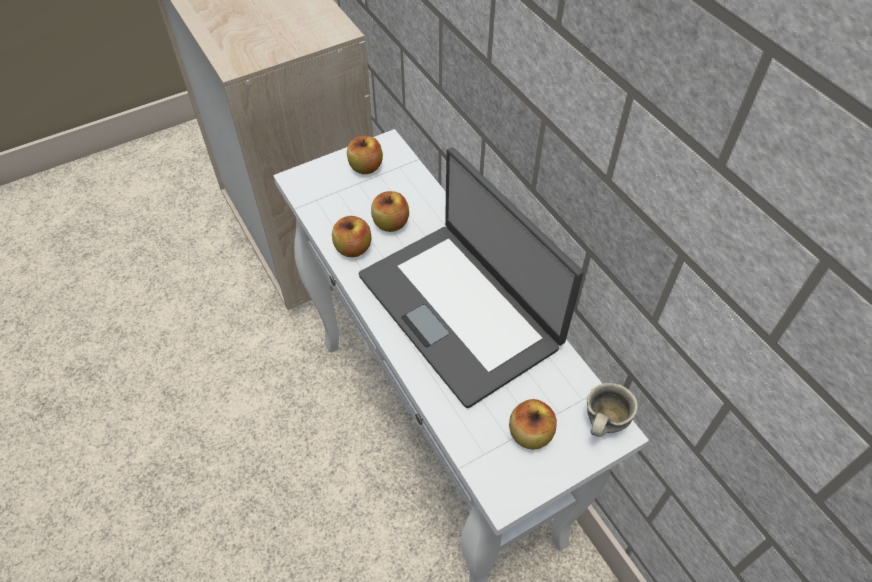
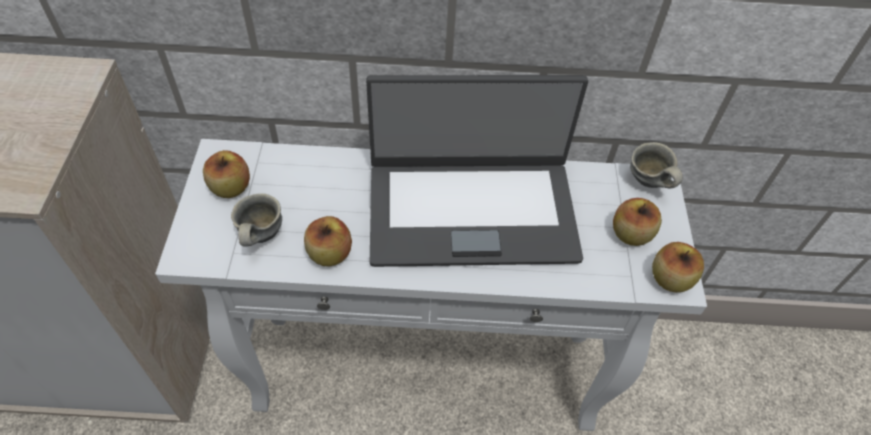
camera: 60 degrees left, 0 degrees up
apple [371,191,409,232] -> apple moved to [652,242,704,292]
none -> grey mug [231,193,282,247]

